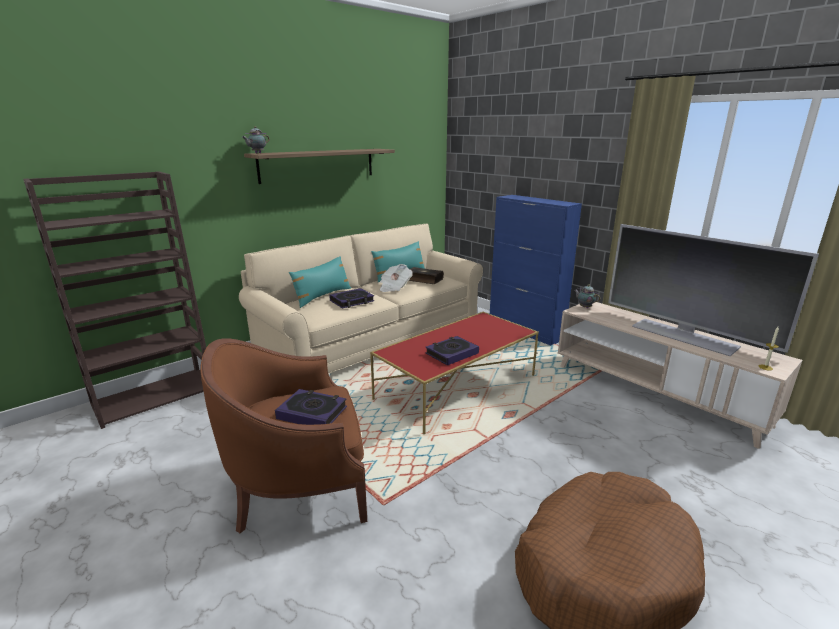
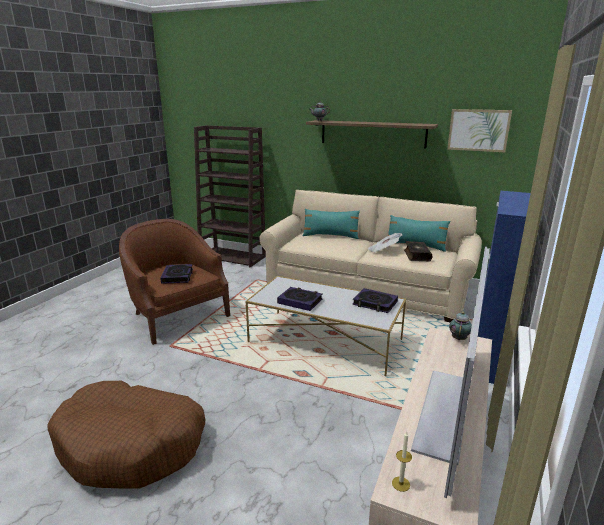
camera: 65 degrees right, 0 degrees up
book [329,288,374,309] -> book moved to [353,288,398,313]
red coffee table [370,312,539,434] -> white coffee table [245,276,406,376]
none -> picture [447,109,512,152]

